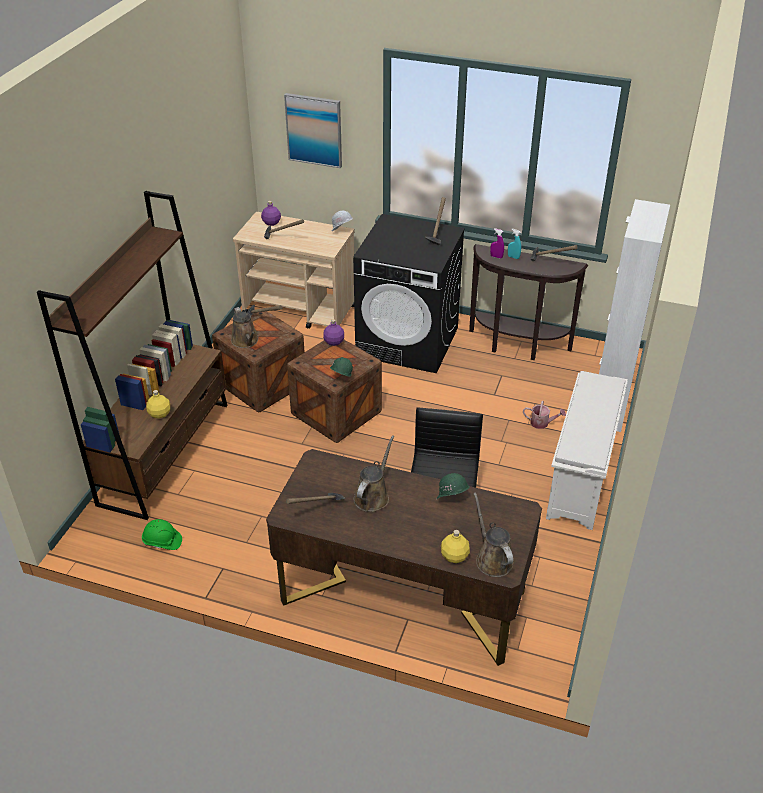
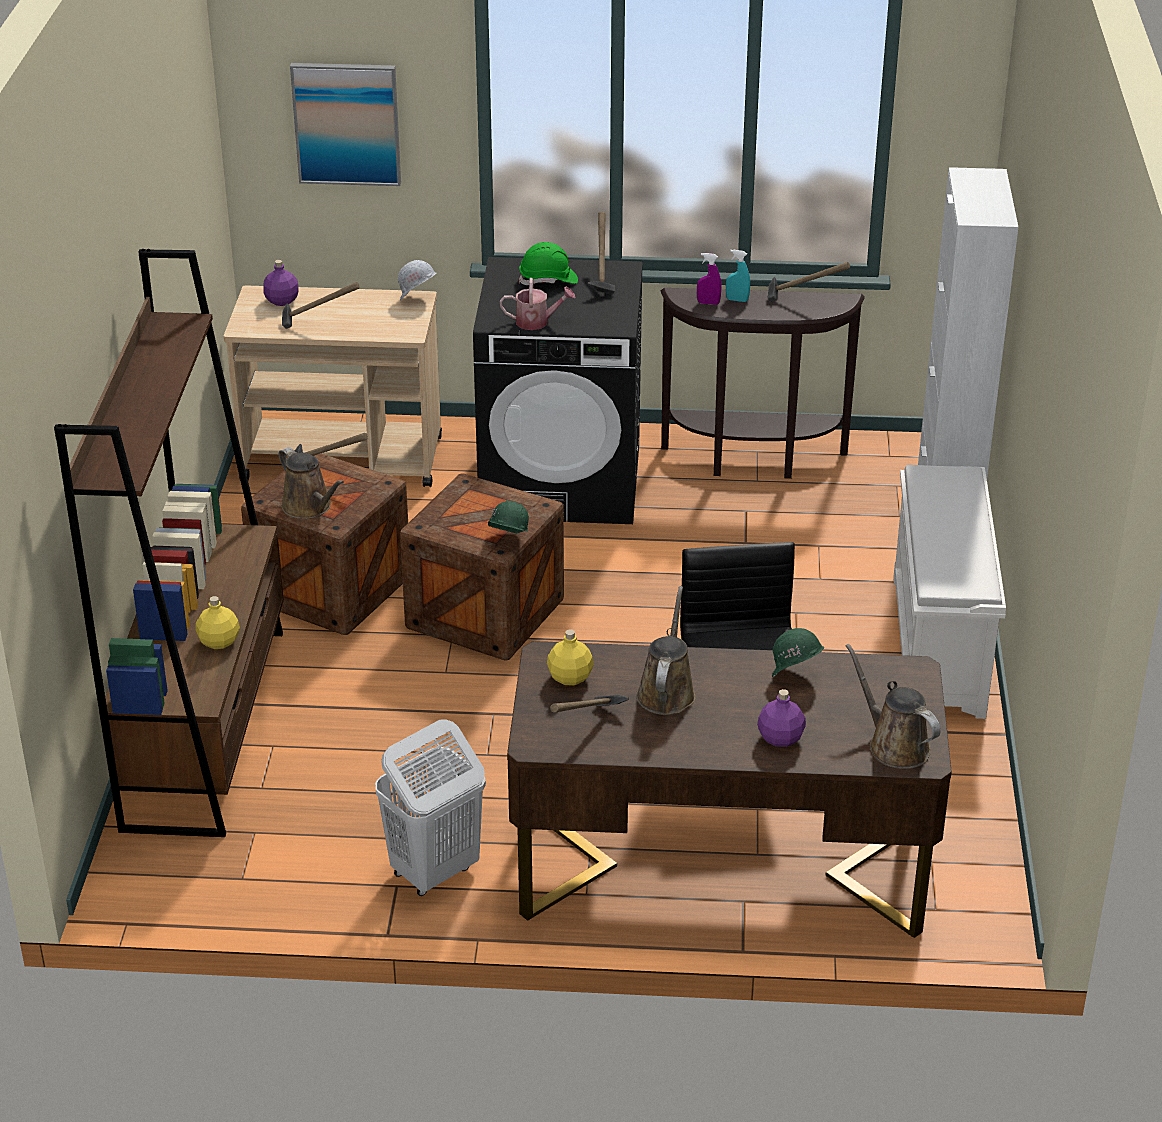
camera: 15 degrees left, 5 degrees down
green hard hat [142,519,182,550] -> green hard hat moved to [519,242,578,285]
purple bottle [323,319,344,346] -> purple bottle moved to [757,689,806,747]
yellow bottle [441,530,470,563] -> yellow bottle moved to [547,629,594,685]
watering can [523,401,566,429] -> watering can moved to [500,278,576,330]
none -> white laundry basket [375,719,486,896]

